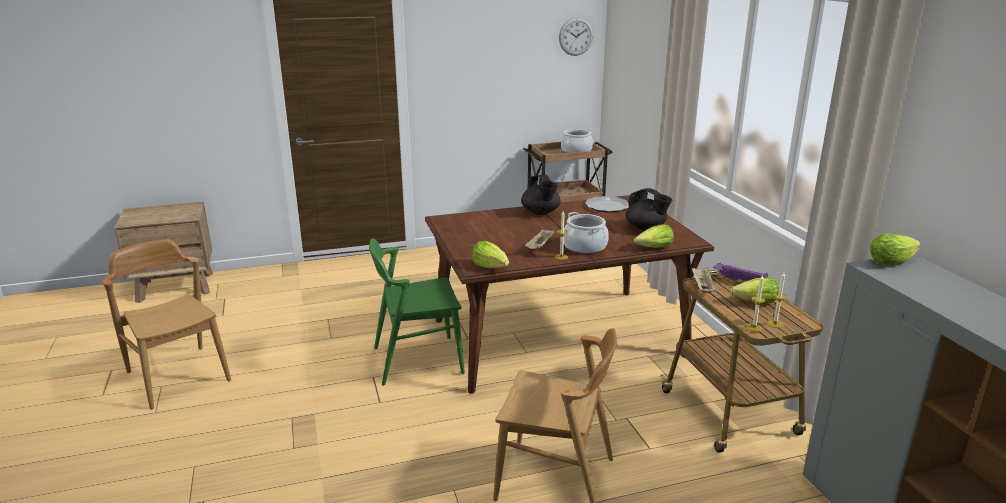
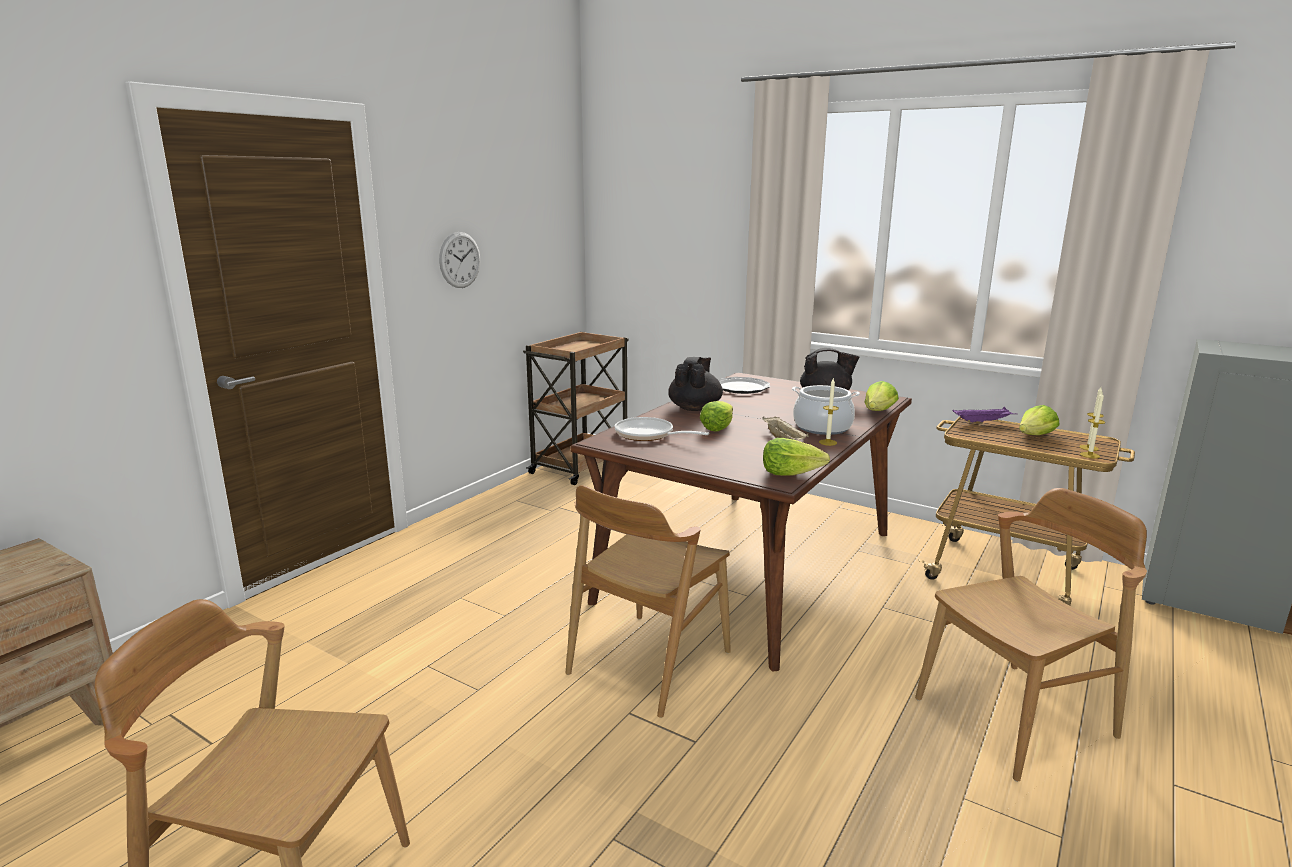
camera: 40 degrees left, 5 degrees down
green chair [369,238,465,386] -> brown chair [566,485,731,718]
black teapot [521,175,561,215] -> black teapot turned 105 degrees counterclockwise [668,357,723,411]
wall clock [559,17,593,56] -> wall clock moved to [439,232,481,288]
cooking pot [561,129,593,153] -> none
beige tray [692,268,716,293] -> none
lettuce [869,234,921,265] -> lettuce moved to [700,401,733,432]
none -> frying pan [615,417,709,441]

